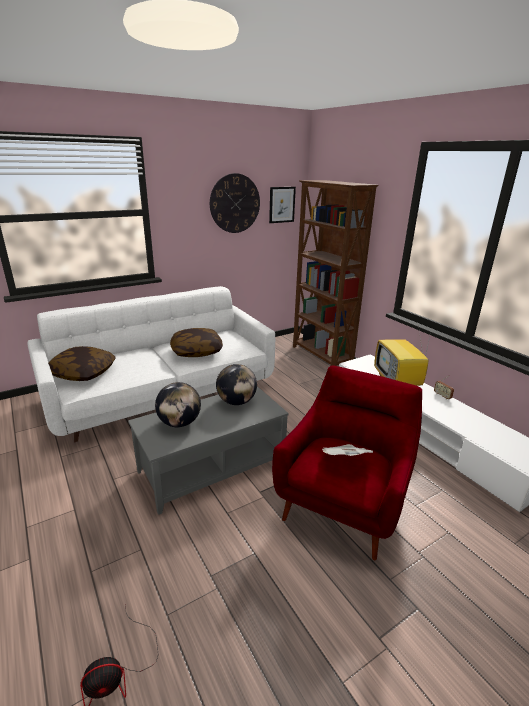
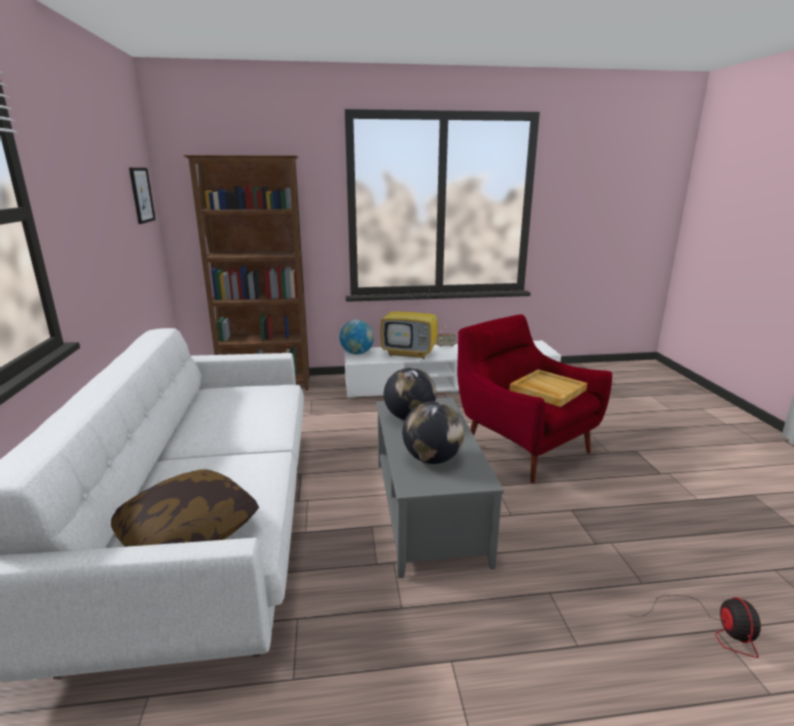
camera: 65 degrees left, 5 degrees down
pillow [170,328,223,357] -> none
wall clock [210,173,260,233] -> none
newspaper [322,444,373,456] -> beige tray [510,369,587,407]
none -> globe [339,320,374,355]

